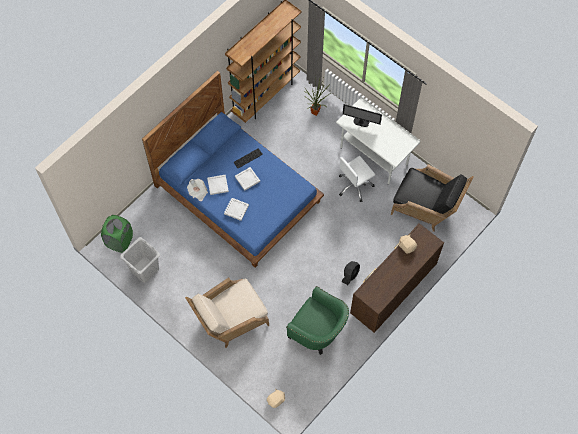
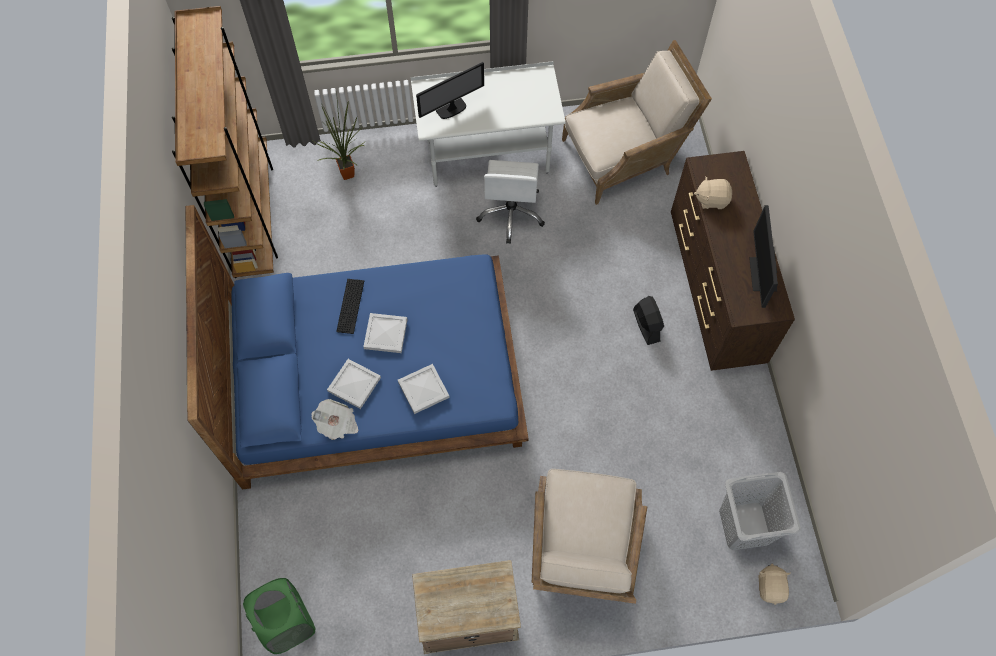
camera: 50 degrees left, 0 degrees up
grey laundry basket [120,237,160,283] -> grey laundry basket moved to [719,472,801,550]
green armchair [286,286,349,355] -> none
black armchair [391,164,474,232] -> beige armchair [562,40,712,205]
none -> beige nightstand [412,560,521,654]
none -> monitor [749,205,778,308]

